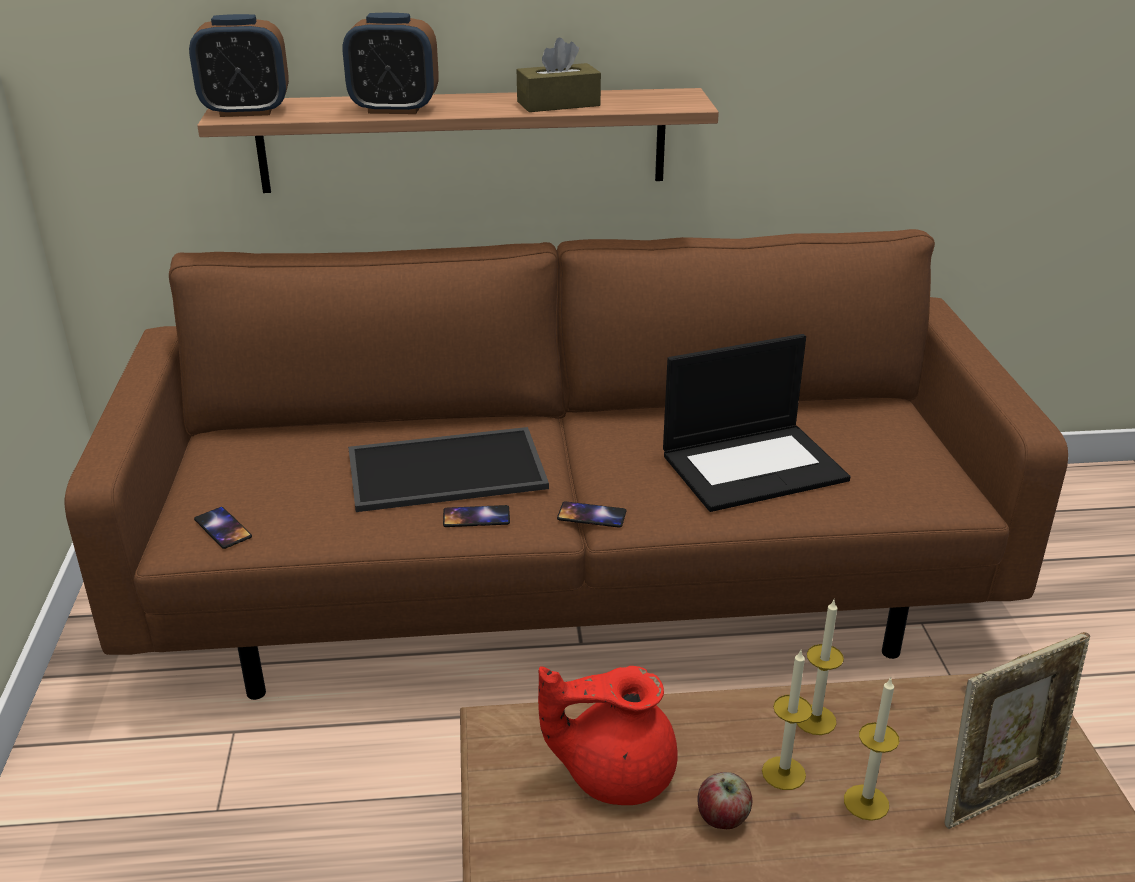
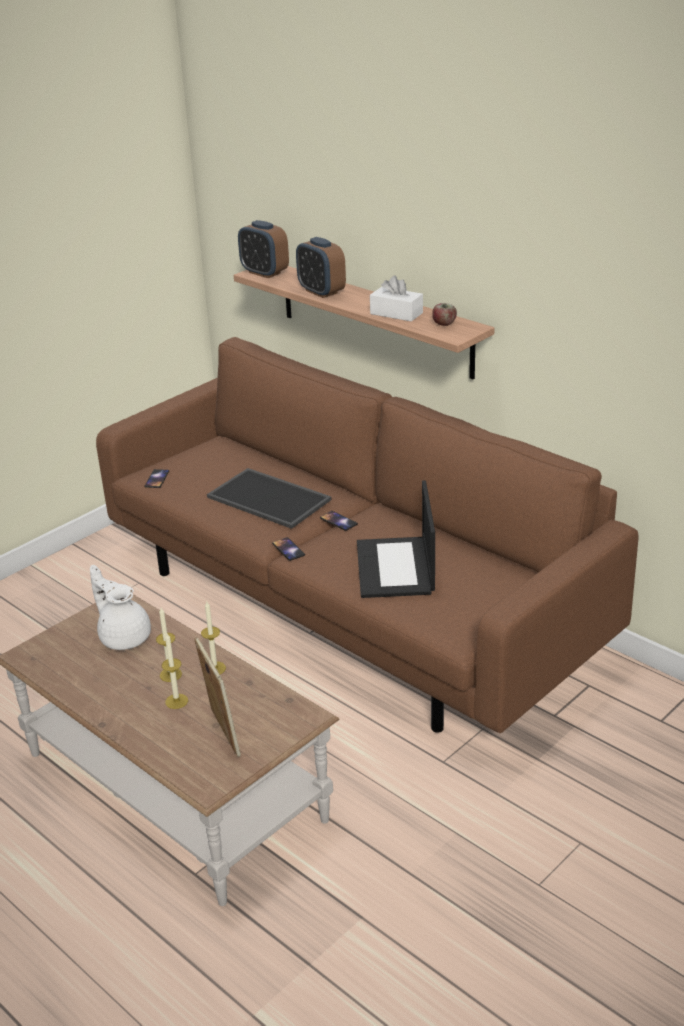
camera: 50 degrees right, 0 degrees up
phone [443,505,510,527] -> phone moved to [320,511,358,531]
brown tissue box [517,37,601,112] -> white tissue box [370,275,423,322]
red teapot [538,666,678,805] -> white teapot [90,565,151,650]
laptop [663,334,851,512] -> laptop turned 60 degrees clockwise [357,480,435,598]
apple [698,772,752,829] -> apple moved to [432,303,457,326]
picture frame [944,632,1090,829] -> picture frame turned 135 degrees counterclockwise [195,637,241,757]

